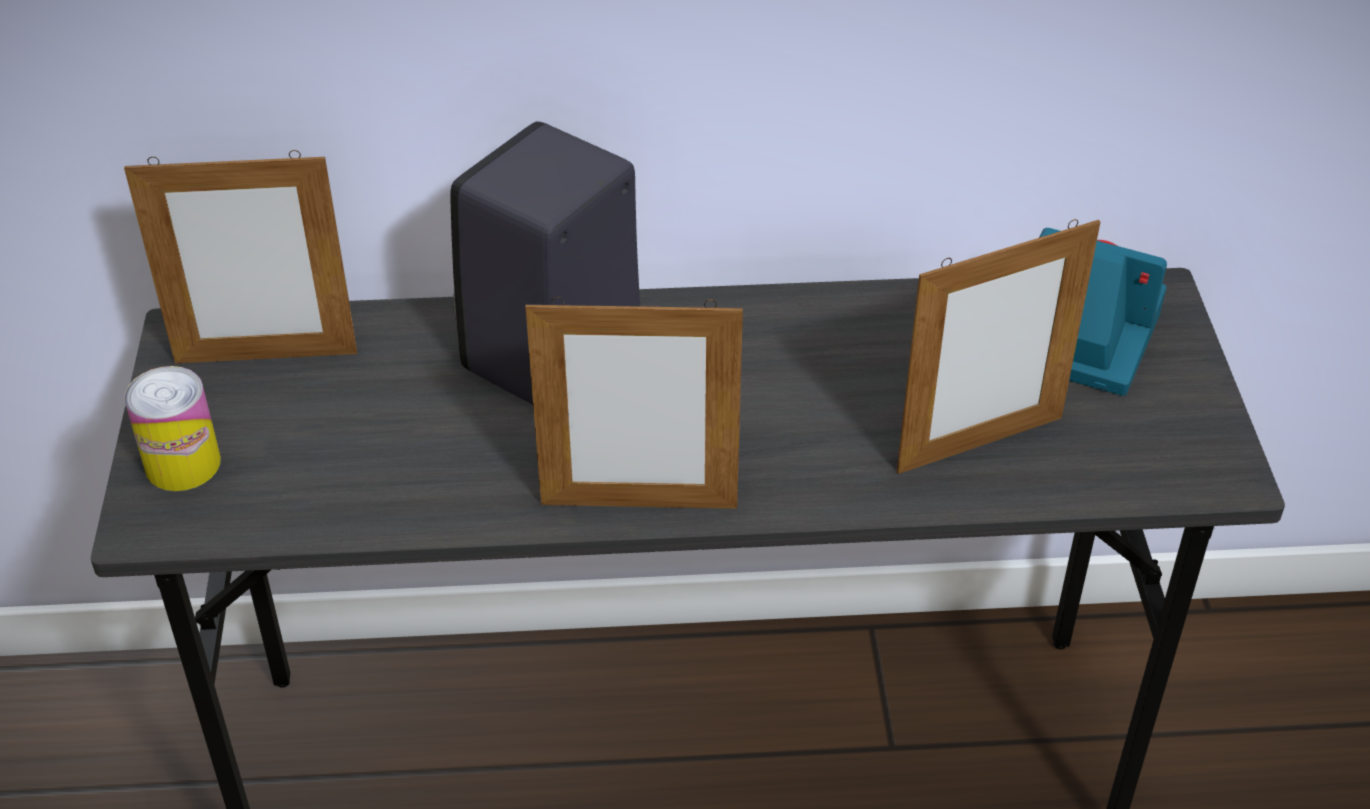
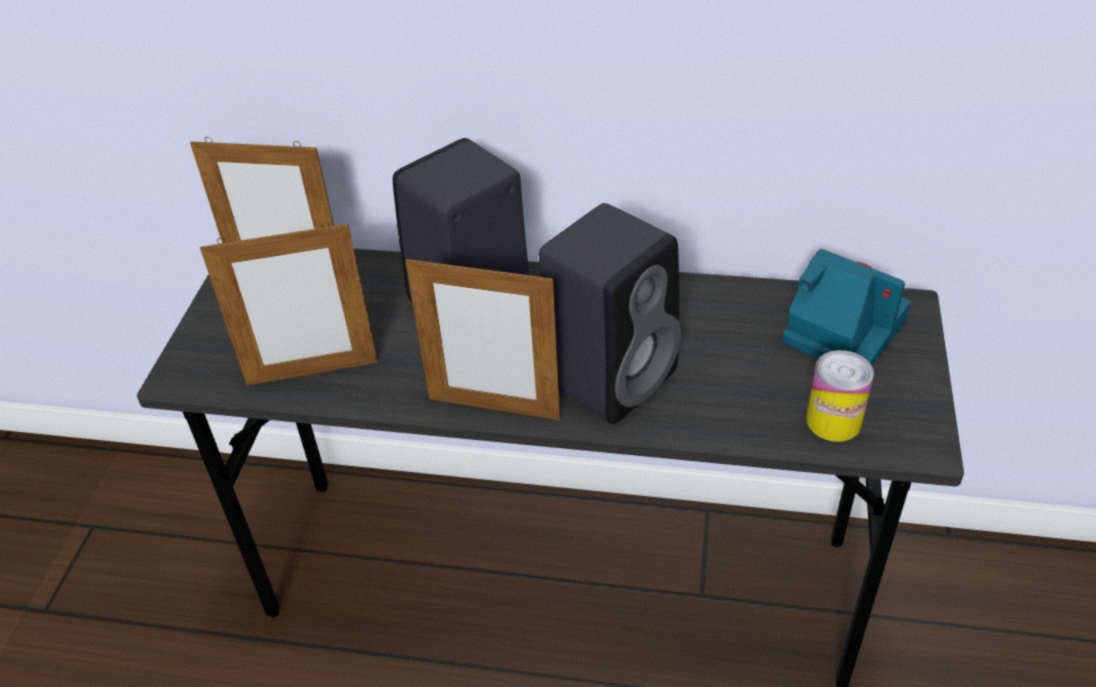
camera: 15 degrees right, 0 degrees up
can [124,366,221,491] -> can moved to [806,350,874,442]
picture frame [897,219,1101,474] -> picture frame moved to [200,221,378,385]
none -> black speaker [539,203,681,424]

